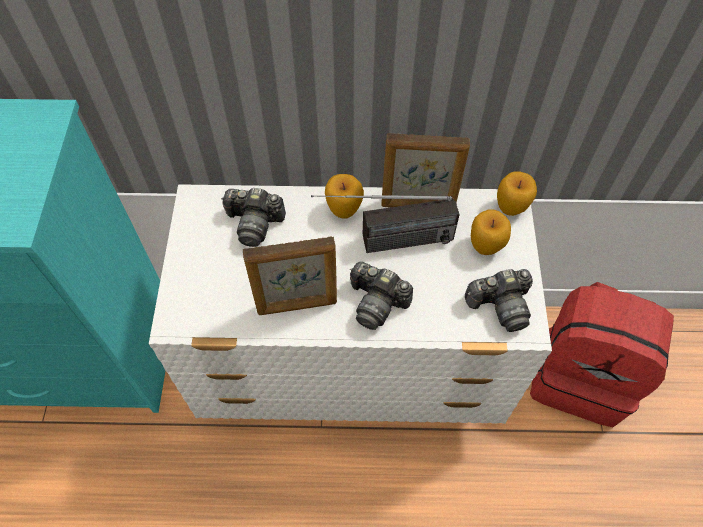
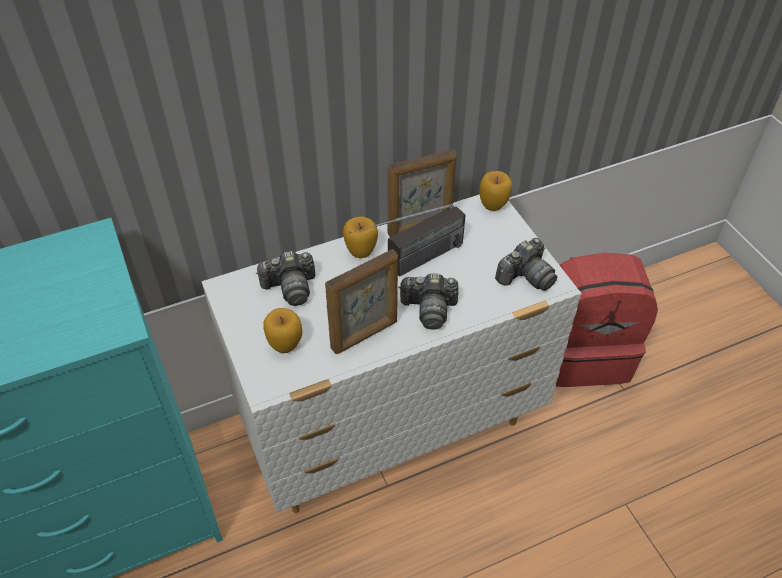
camera: 25 degrees left, 10 degrees down
apple [471,209,511,255] -> apple moved to [263,308,302,353]

